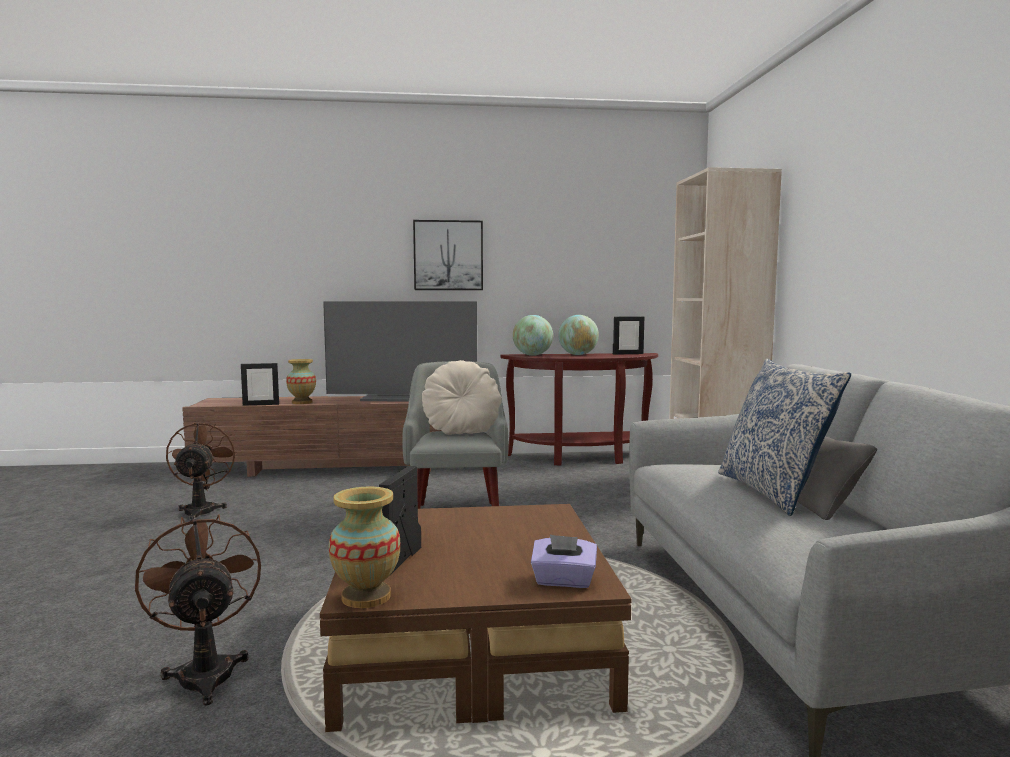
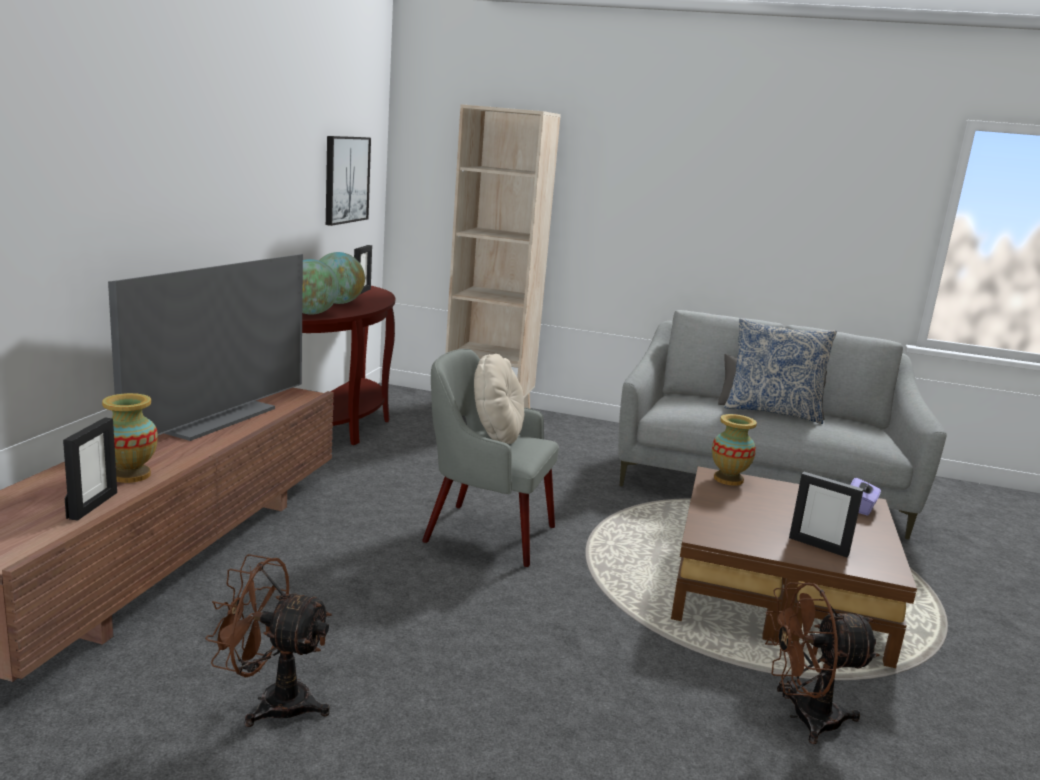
camera: 70 degrees left, 10 degrees up
vase [329,486,400,608] -> vase moved to [712,414,757,486]
picture [413,220,483,290] -> picture moved to [326,136,371,226]

